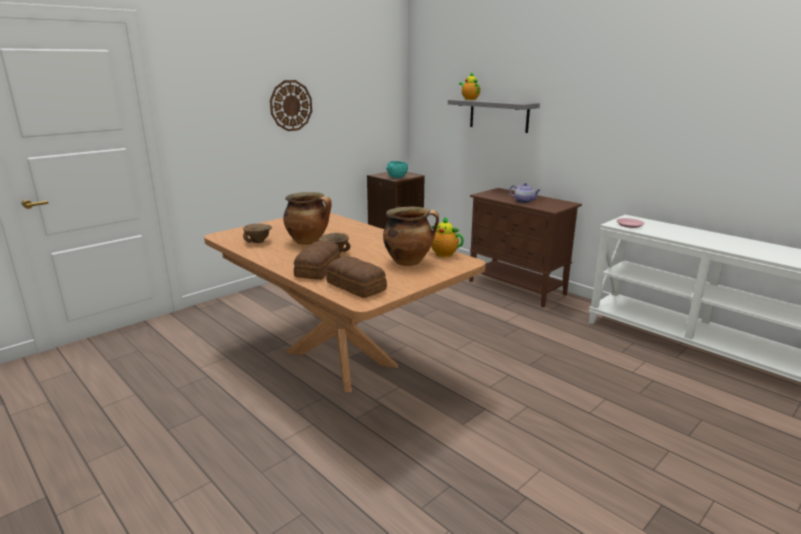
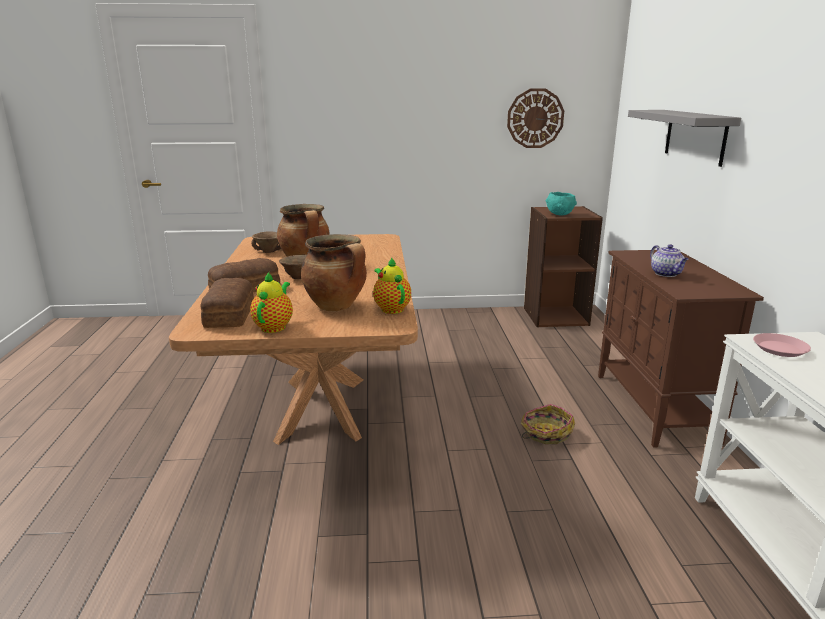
camera: 40 degrees right, 0 degrees up
wall clock [270,80,312,131] -> wall clock moved to [507,89,564,148]
teapot [459,72,480,100] -> teapot moved to [250,272,293,333]
none -> basket [521,404,575,444]

